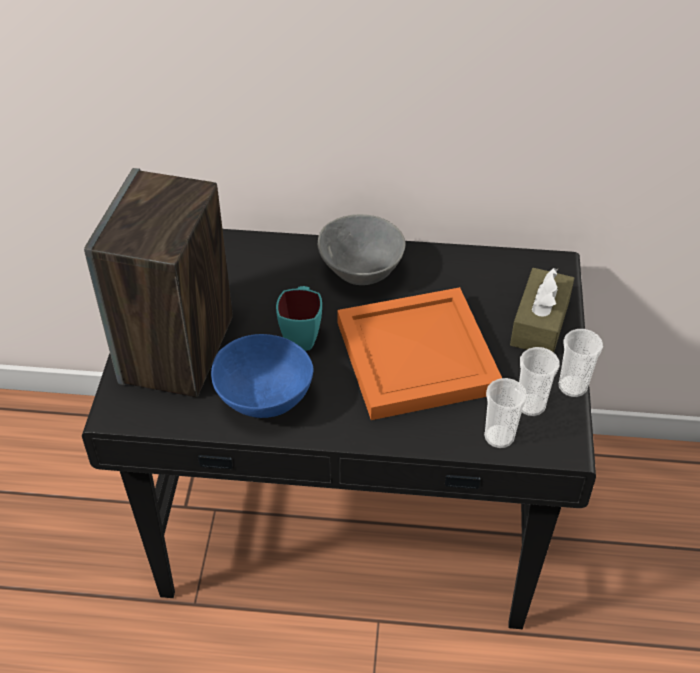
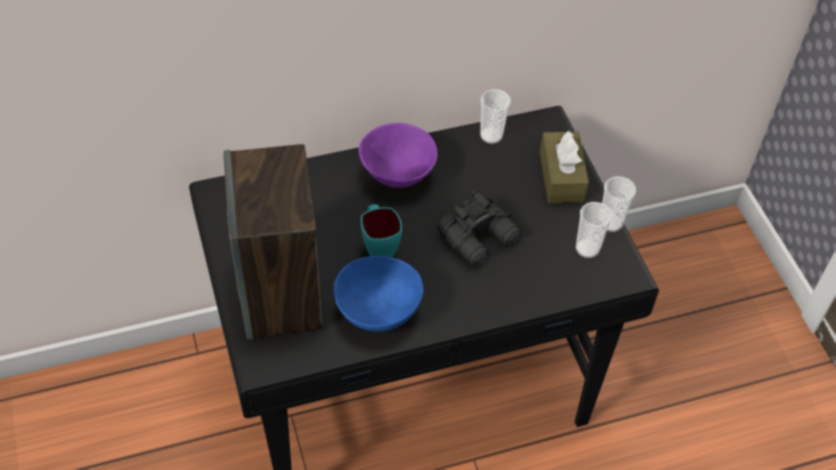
camera: 25 degrees left, 5 degrees up
grey bowl [318,214,405,285] -> purple bowl [359,123,437,188]
orange tray [337,287,502,420] -> black binoculars [437,190,522,267]
cup [484,378,527,448] -> cup moved to [480,89,511,144]

